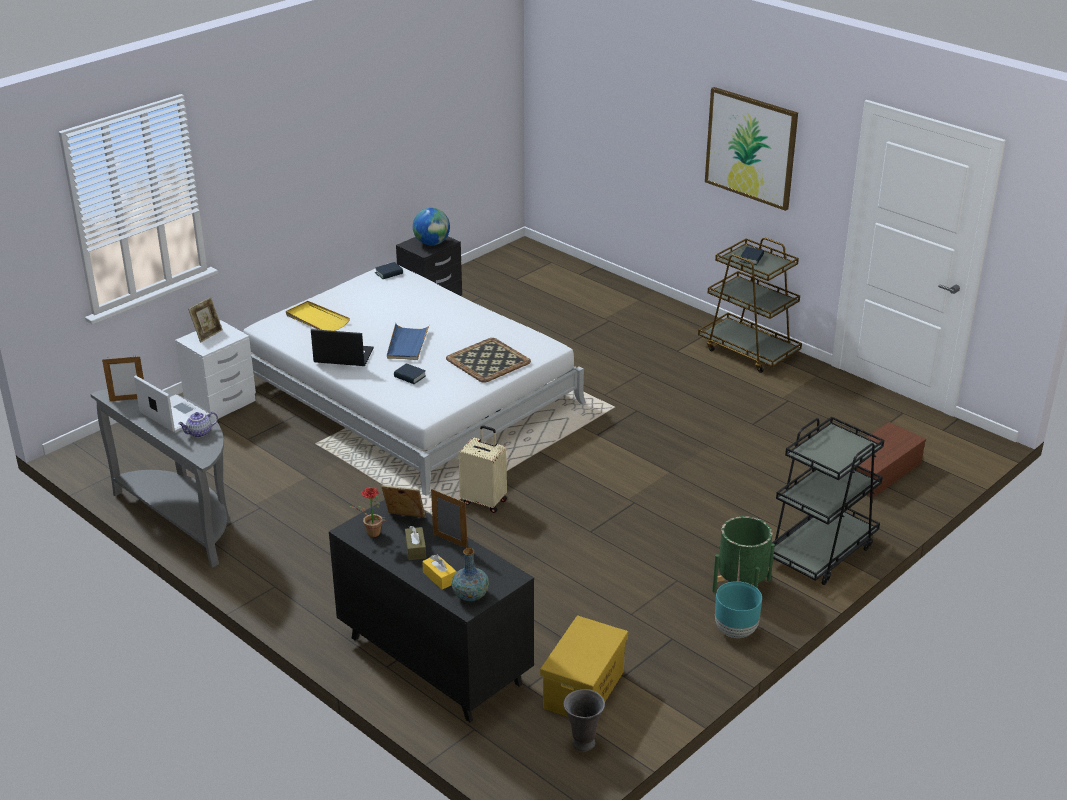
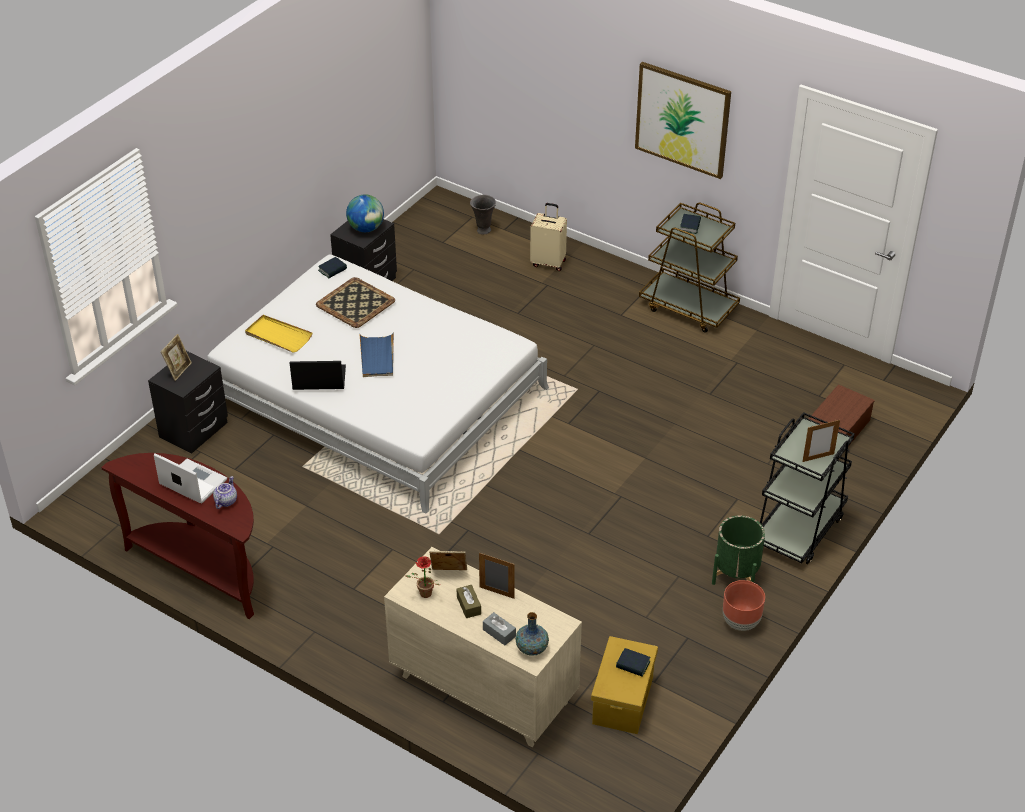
camera: 10 degrees left, 10 degrees up
grey console table [91,389,231,568] -> brown console table [101,453,254,619]
picture frame [102,356,144,401] -> picture frame moved to [802,419,840,462]
white nightstand [175,320,256,420] -> black nightstand [148,351,228,454]
teapot [178,412,218,438] -> teapot turned 150 degrees clockwise [213,476,237,509]
black dresser [329,500,534,722] -> beige dresser [384,547,582,747]
book [394,363,426,384] -> book moved to [616,648,650,677]
yellow tissue box [422,554,456,589] -> grey tissue box [483,612,516,645]
tray [446,338,531,383] -> tray moved to [316,277,395,328]
beige suitcase [458,425,507,513] -> beige suitcase moved to [530,203,567,271]
grey vase [563,689,605,752] -> grey vase moved to [470,195,496,234]
turquoise planter [715,581,762,638] -> brown planter [723,580,765,631]

